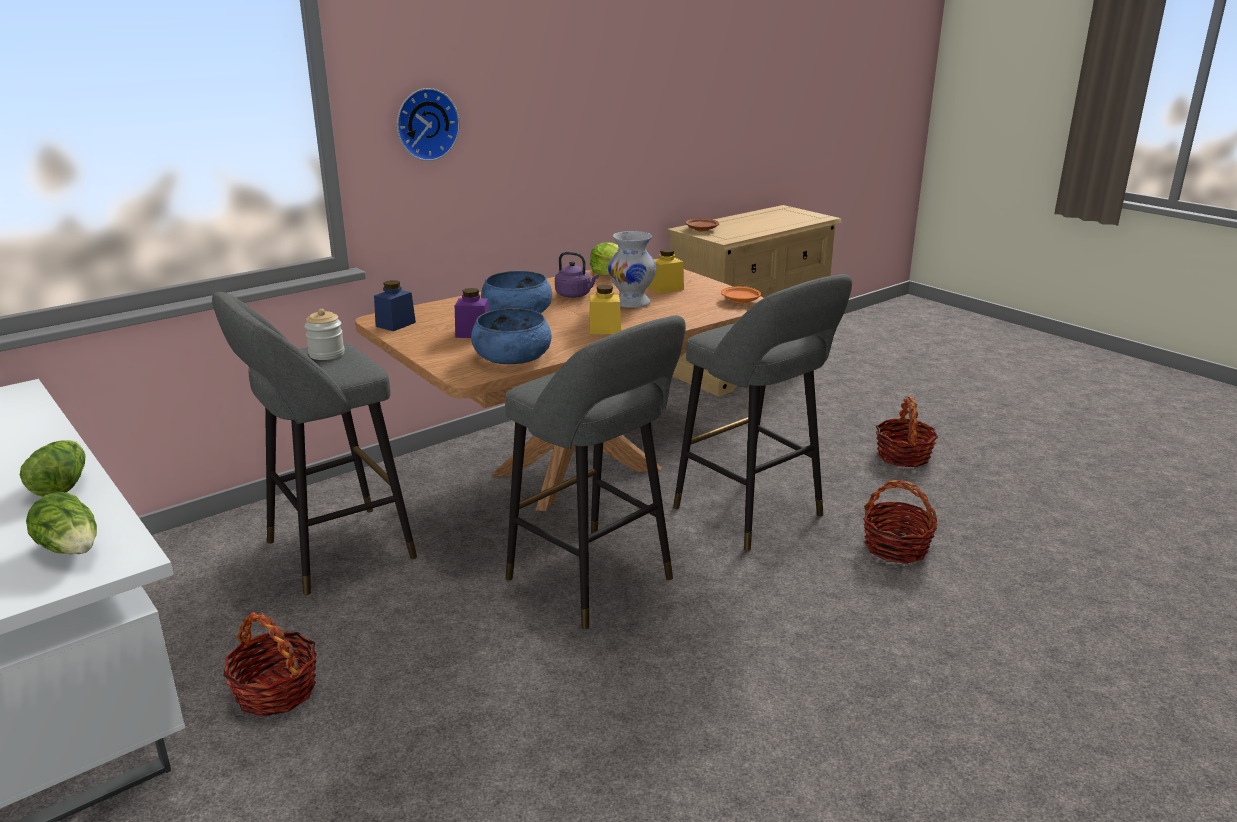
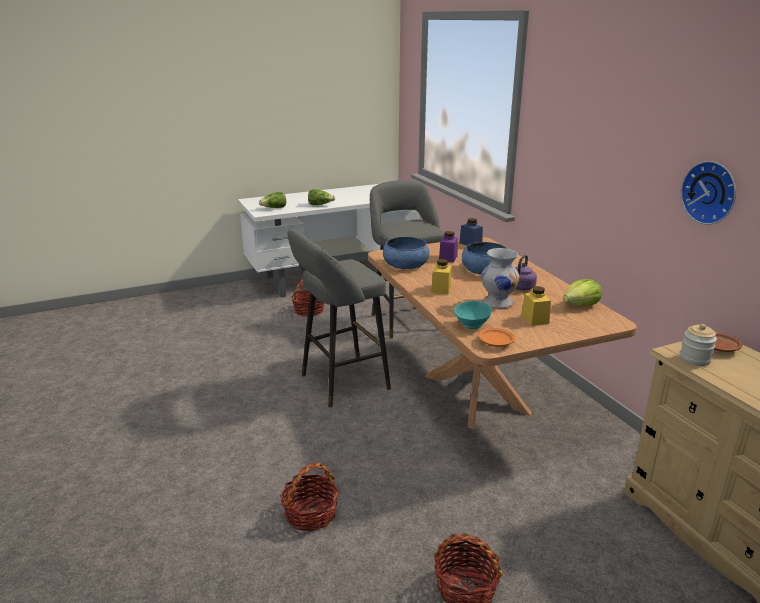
camera: 105 degrees right, 0 degrees up
jar [305,309,345,360] -> jar moved to [680,324,717,366]
wall clock [397,88,460,161] -> wall clock moved to [681,161,736,225]
grey stool [673,274,852,551] -> none
none -> turquoise bowl [454,301,492,329]

